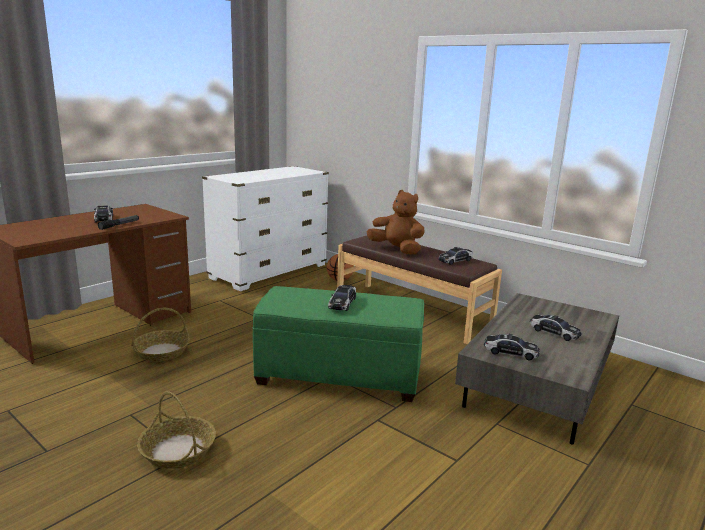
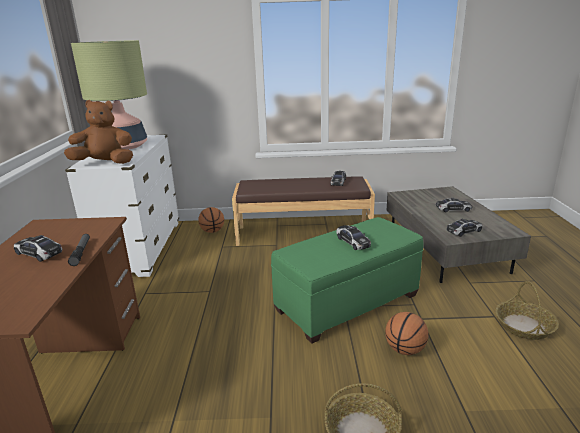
camera: 40 degrees left, 5 degrees up
basket [131,308,190,362] -> basket moved to [495,281,559,340]
brown plush toy [367,190,425,254] -> brown plush toy moved to [64,100,133,164]
none -> table lamp [71,40,147,150]
none -> basketball [385,312,429,355]

